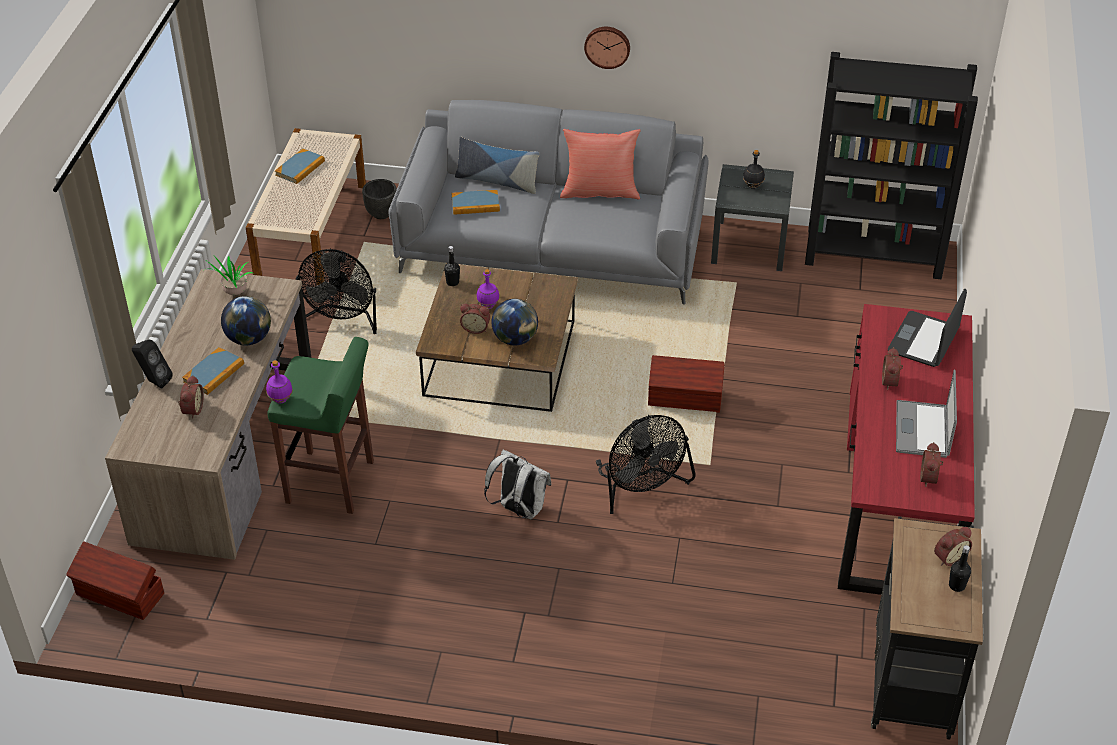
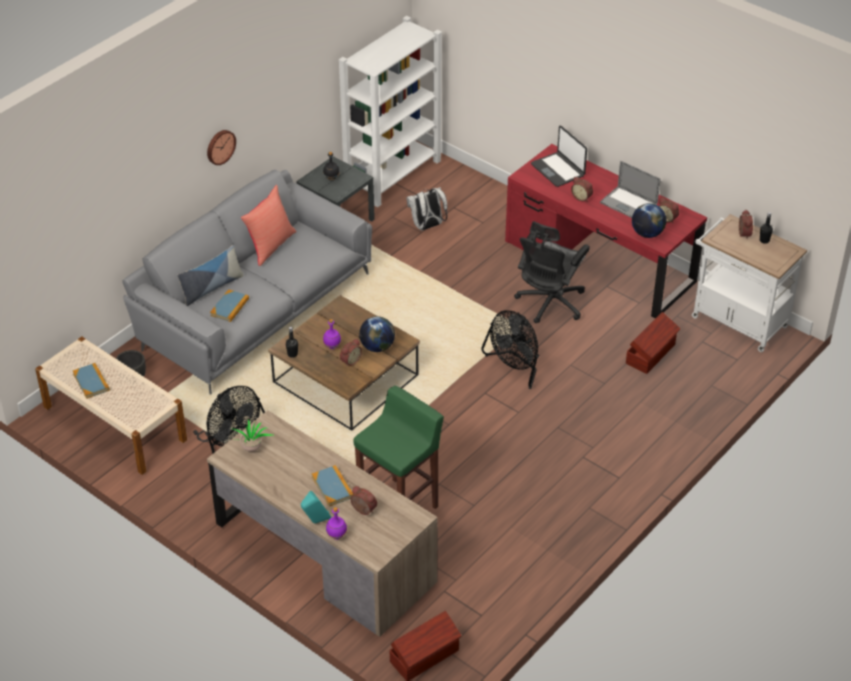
camera: 60 degrees left, 0 degrees up
black speaker [132,339,172,388] -> turquoise speaker [301,491,331,524]
globe [221,296,271,345] -> globe moved to [632,203,666,238]
purple bottle [266,360,293,404] -> purple bottle moved to [326,507,347,540]
white backpack [484,449,551,519] -> white backpack moved to [406,187,447,230]
black fan [596,415,696,514] -> black fan turned 135 degrees clockwise [481,310,539,389]
brown storage box [648,355,724,413] -> brown storage box moved to [626,312,681,374]
black bookcase [805,52,978,279] -> white bookcase [339,16,442,207]
black cart [871,516,983,740] -> white cart [692,214,807,352]
none -> office chair [514,221,590,323]

